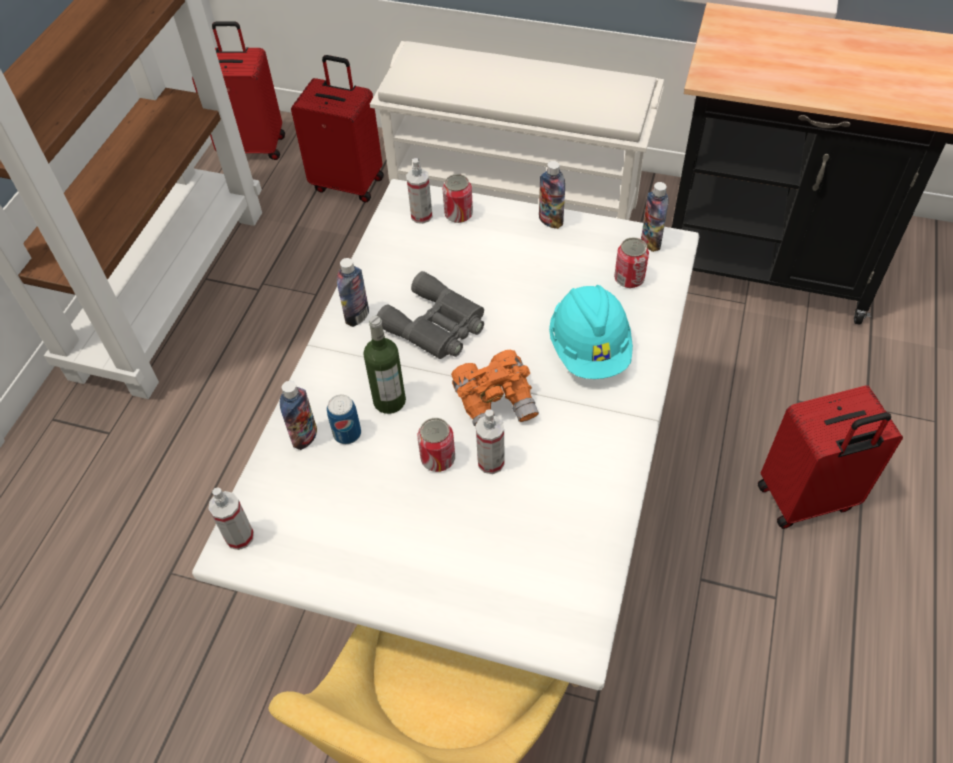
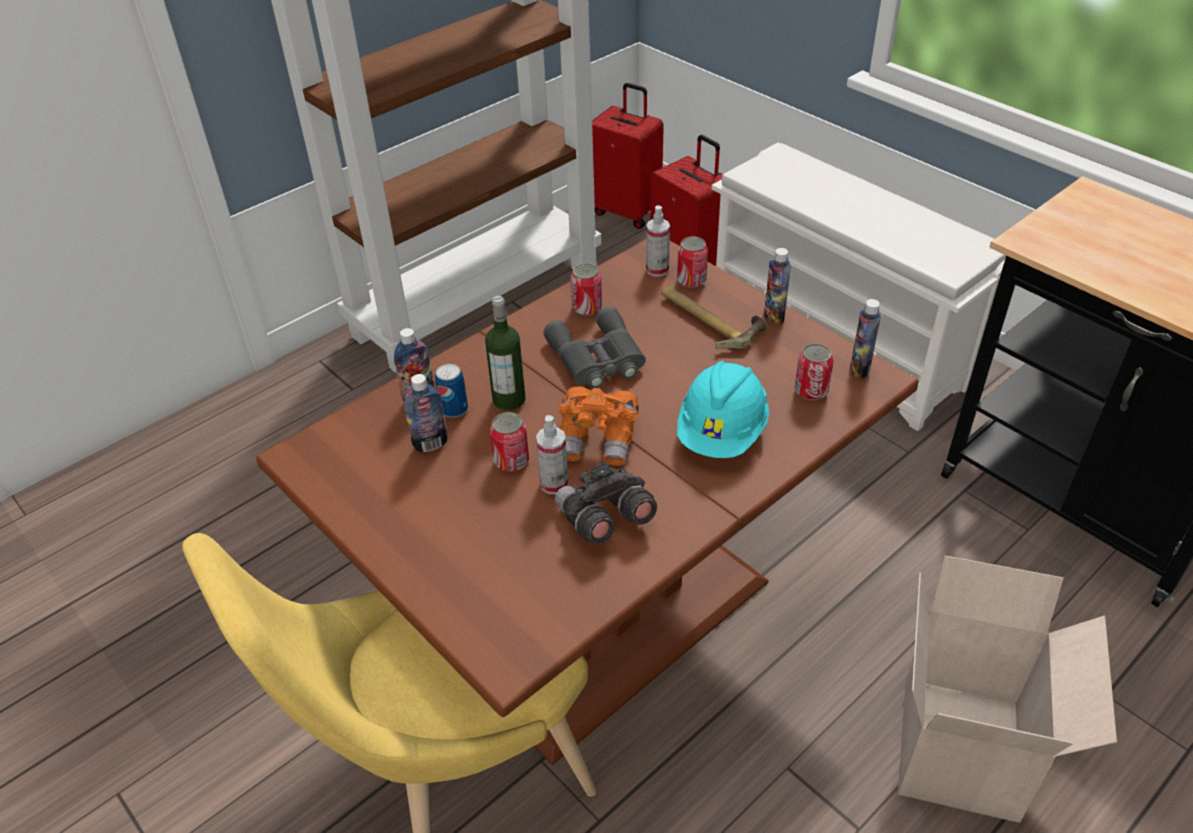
camera: 30 degrees right, 10 degrees down
white dining table [192,179,699,690] -> brown dining table [256,239,919,765]
spray bottle [208,487,254,550] -> none
bottle [337,258,369,327] -> bottle moved to [404,374,448,452]
red suitcase [758,385,903,529] -> cardboard box [898,555,1117,823]
none -> grey binoculars [555,462,657,544]
none -> can [570,263,602,316]
none -> hammer [661,286,767,350]

